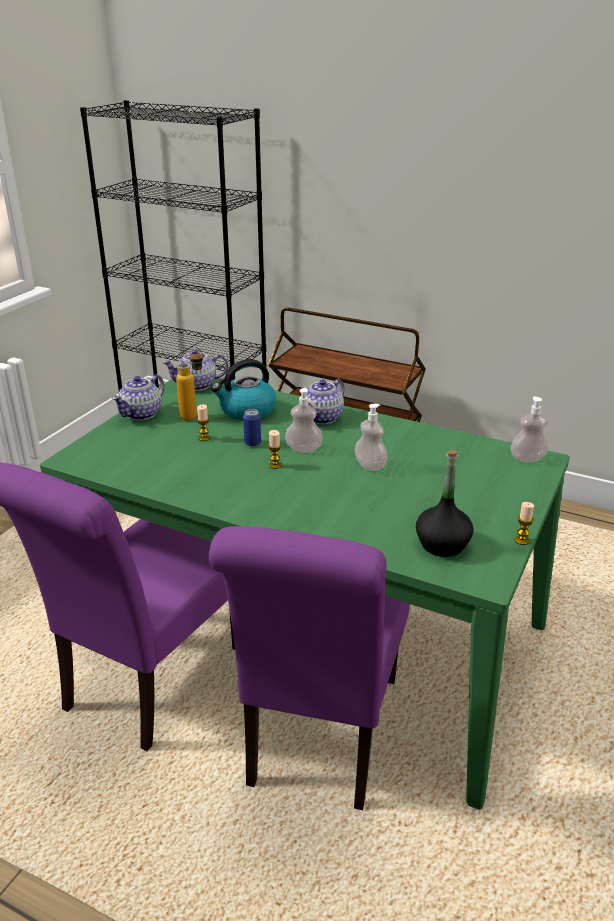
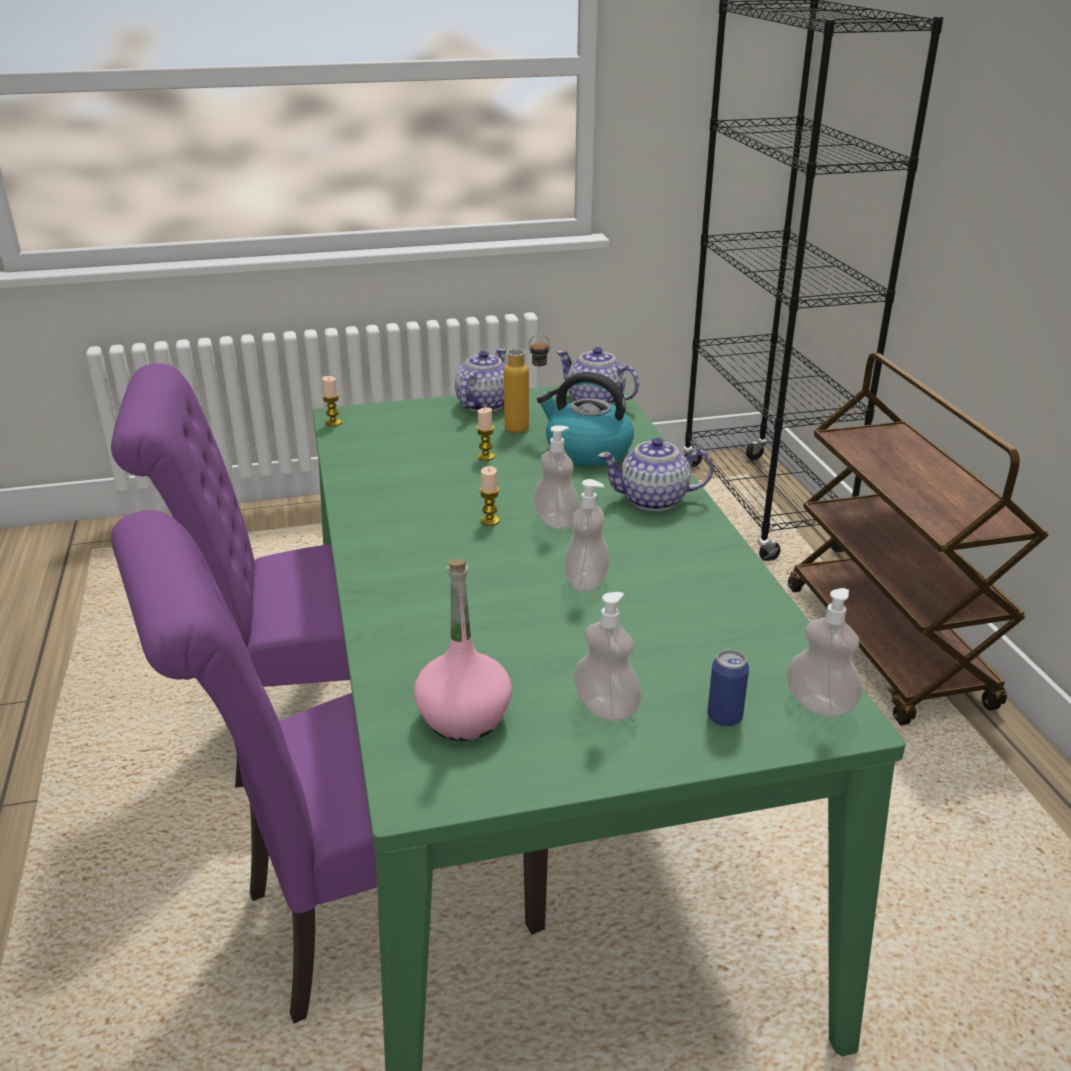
camera: 50 degrees right, 0 degrees up
teapot [112,375,164,421] -> teapot turned 120 degrees clockwise [455,349,506,412]
can [243,409,261,447] -> can moved to [707,650,749,727]
black bottle [416,450,473,557] -> pink bottle [414,559,512,741]
candle [514,502,534,545] -> candle moved to [322,376,342,426]
none -> soap dispenser [574,592,642,722]

